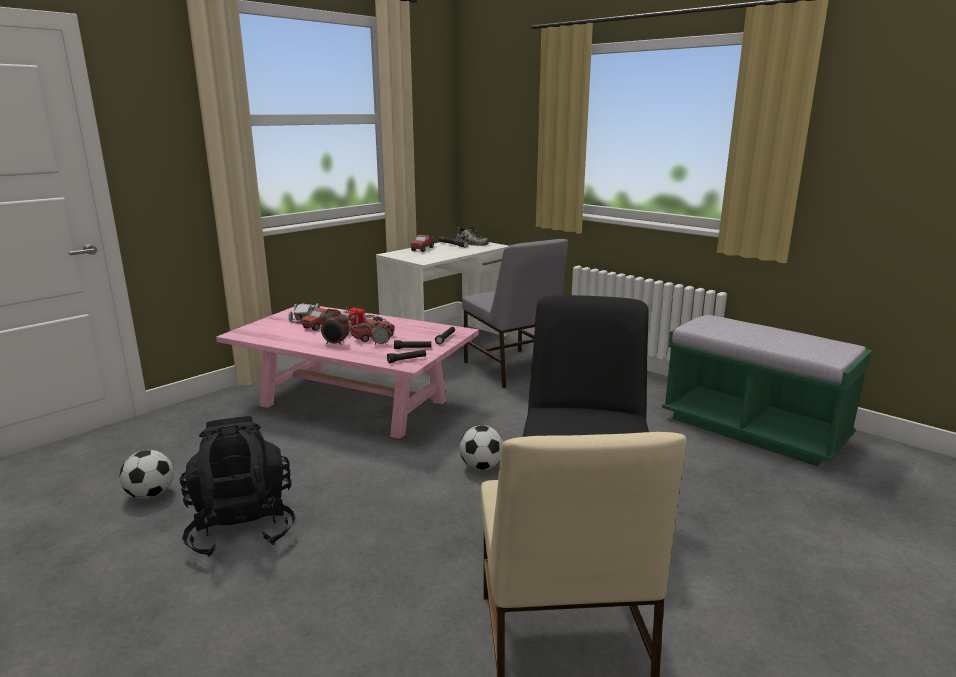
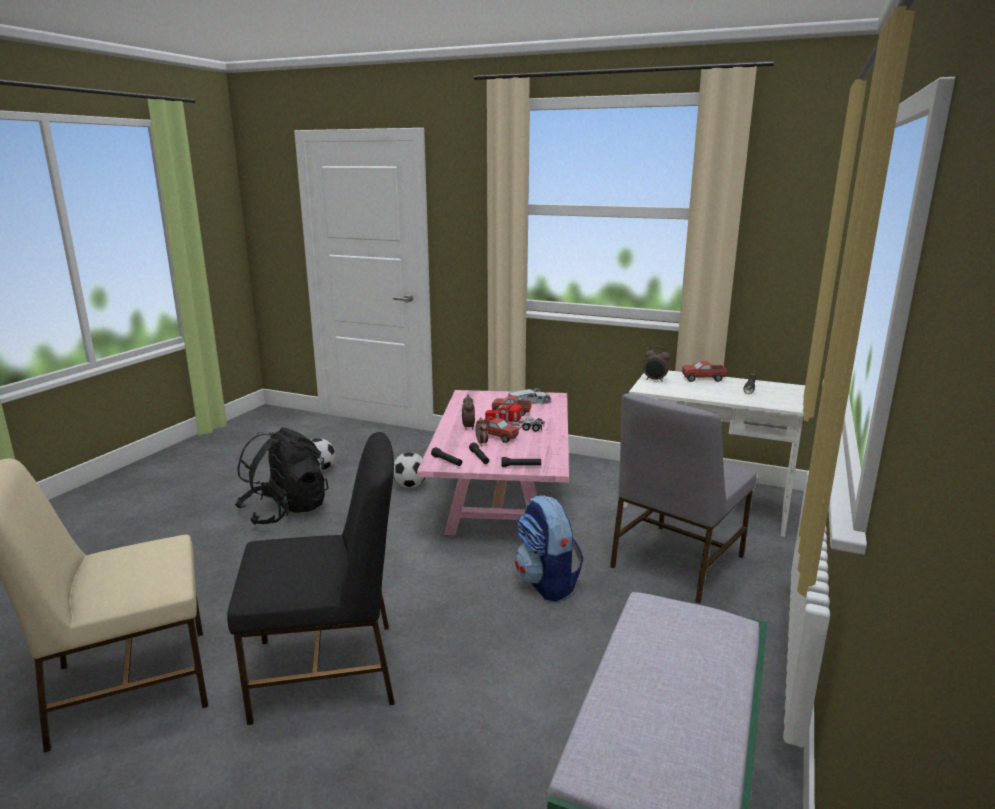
camera: 70 degrees right, 0 degrees up
shoe [456,227,489,246] -> none
football [459,425,503,470] -> football moved to [393,452,426,488]
none -> backpack [515,495,583,602]
none -> alarm clock [643,346,670,382]

